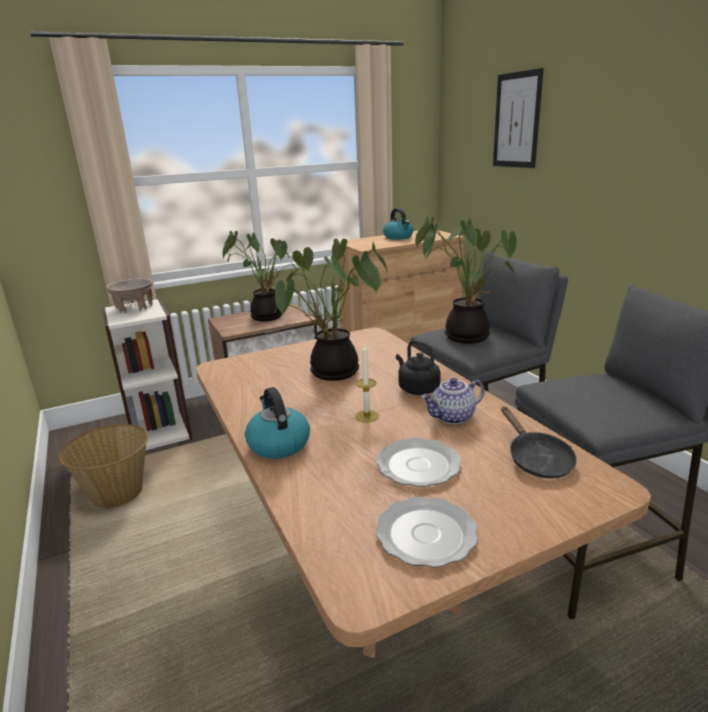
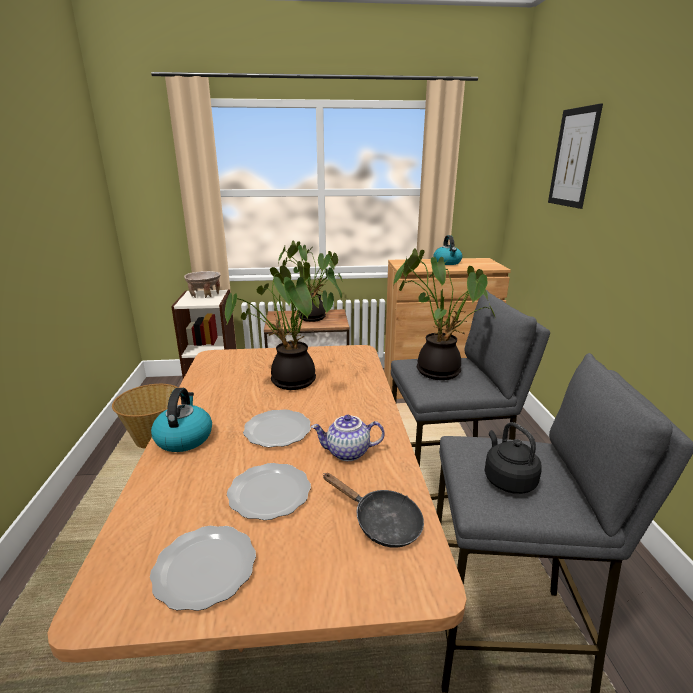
camera: 20 degrees right, 0 degrees up
candle [355,343,379,423] -> plate [243,409,311,447]
black kettle [396,340,441,395] -> black kettle moved to [484,422,542,494]
black frying pan [501,406,577,479] -> black frying pan turned 60 degrees counterclockwise [323,473,424,548]

